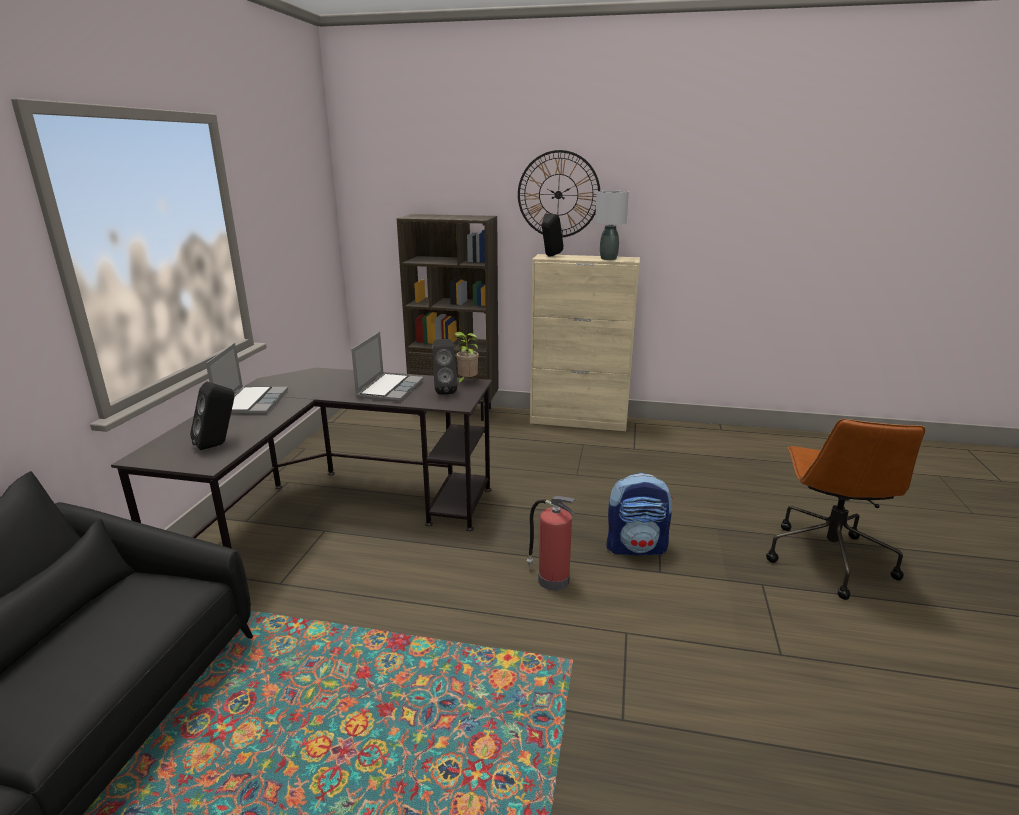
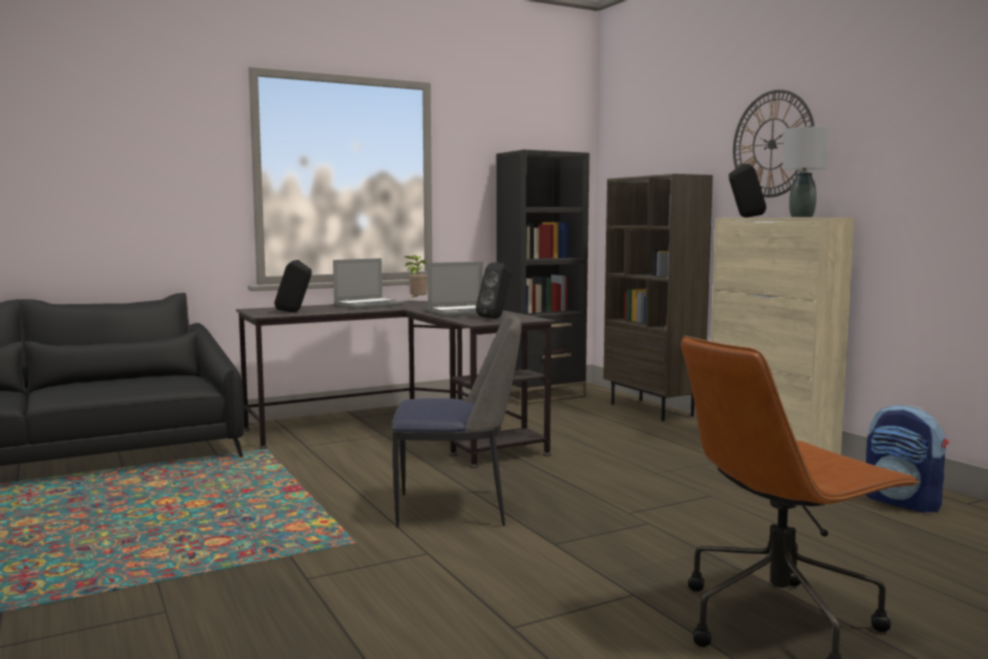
camera: 50 degrees right, 15 degrees down
potted plant [454,332,479,384] -> potted plant moved to [405,255,428,301]
fire extinguisher [527,496,576,591] -> chair [391,315,521,528]
backpack [606,473,673,555] -> backpack moved to [866,405,949,513]
none -> black bookcase [496,150,589,405]

